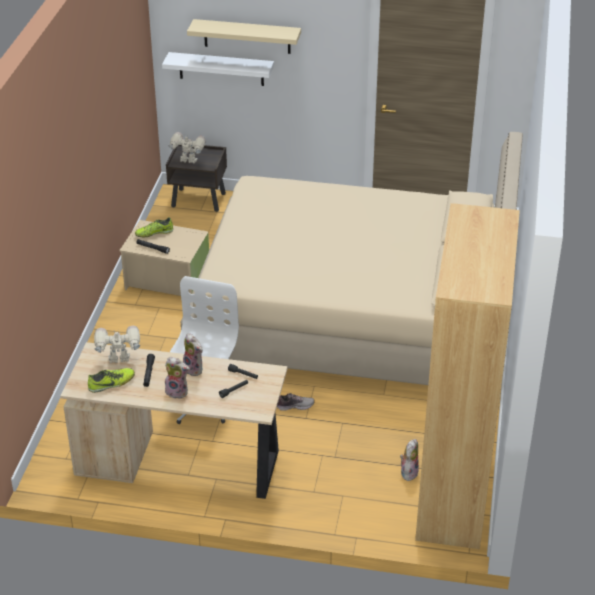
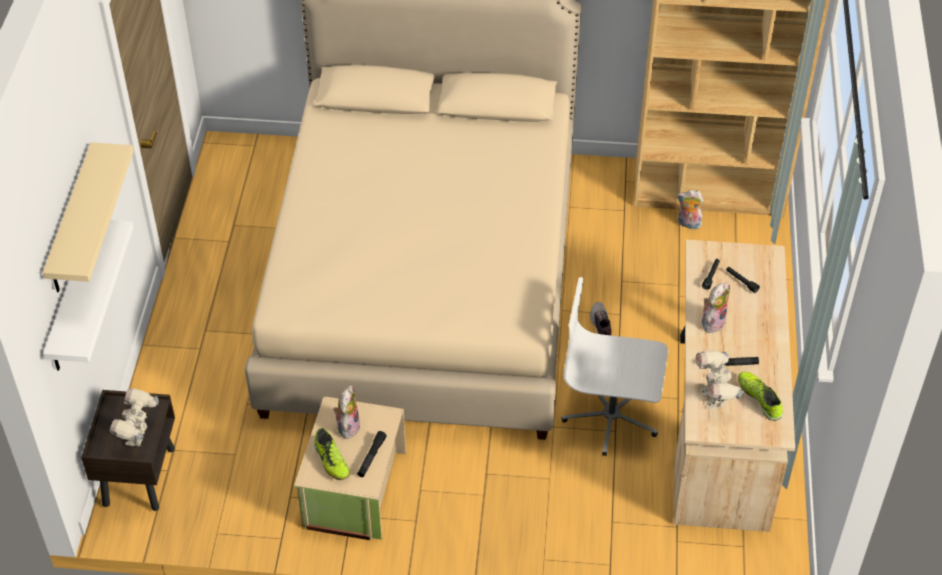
camera: 95 degrees left, 10 degrees up
plush toy [165,357,190,399] -> plush toy moved to [333,385,360,439]

